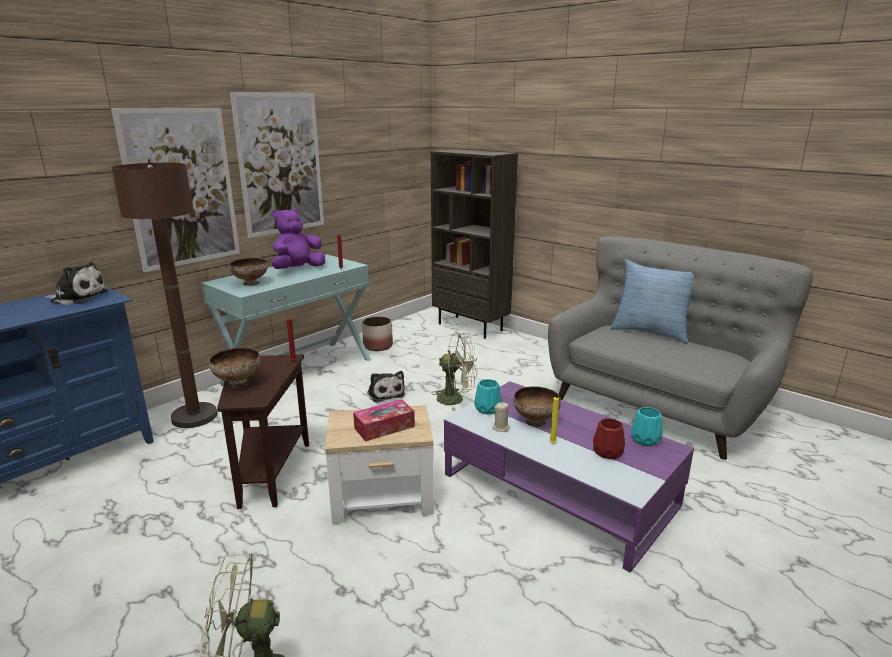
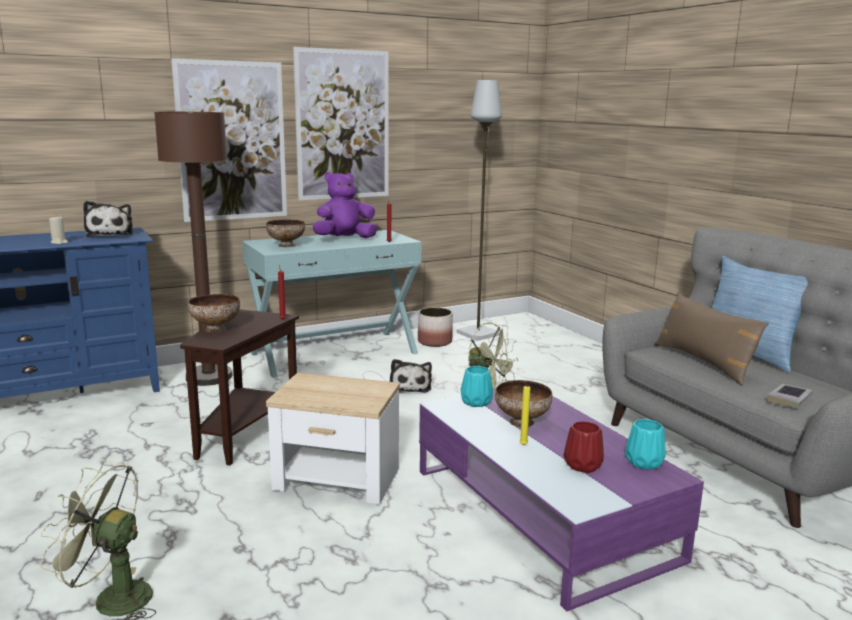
camera: 20 degrees right, 5 degrees down
plush toy [44,262,108,305] -> plush toy turned 45 degrees clockwise [83,201,133,237]
tissue box [353,399,415,442] -> none
brown bookcase [431,149,518,339] -> none
beige candle [492,402,510,432] -> beige candle moved to [49,217,68,244]
none -> grey floor lamp [457,80,502,341]
none -> brown pillow [655,291,769,385]
none -> book [767,384,813,408]

